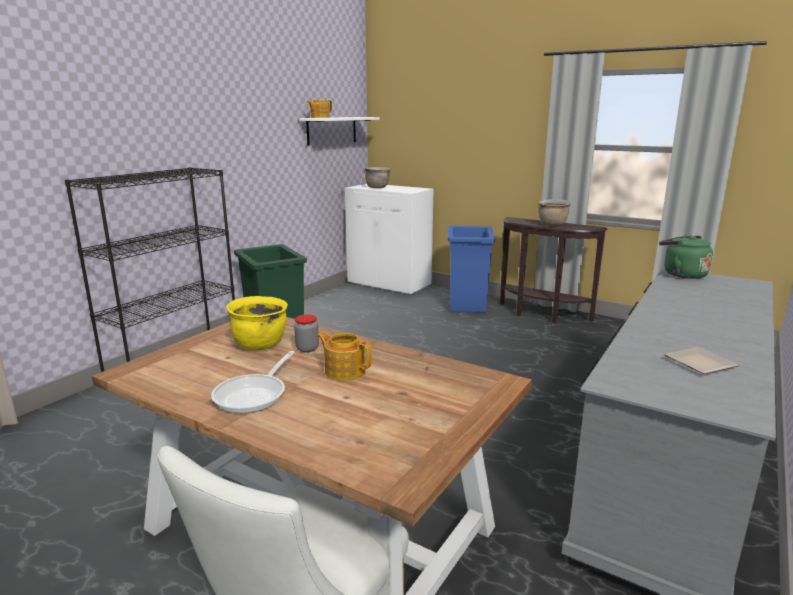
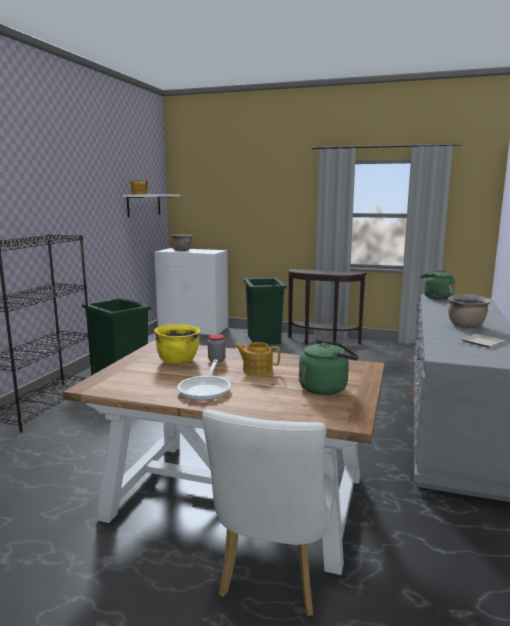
camera: 15 degrees left, 5 degrees down
blue trash can [448,226,495,313] -> green trash can [244,278,286,345]
brown cooking pot [538,199,571,226] -> brown cooking pot moved to [448,294,490,328]
none -> green kettle [299,340,359,395]

